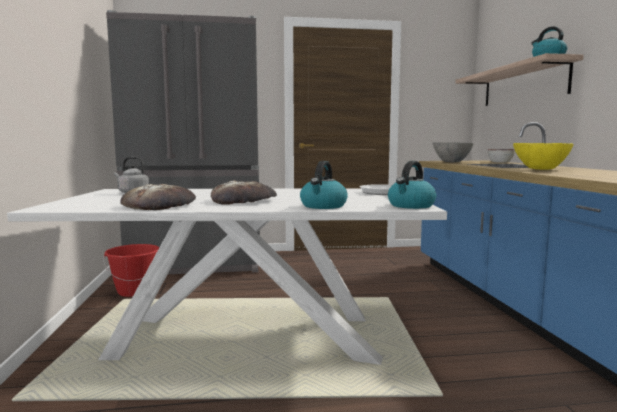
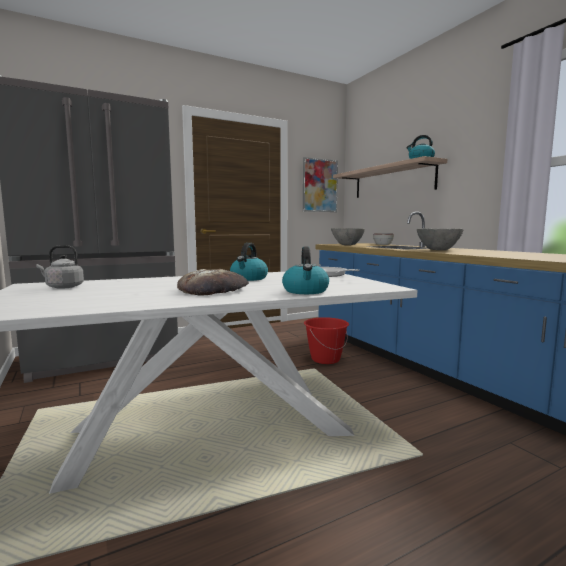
camera: 20 degrees left, 0 degrees up
red bucket [103,244,159,297] -> red bucket moved to [304,317,349,364]
bread [120,184,196,210] -> none
kettle [388,161,436,209] -> kettle moved to [230,243,268,281]
yellow bowl [513,143,574,170] -> grey bowl [417,229,464,250]
none -> picture [303,157,338,212]

